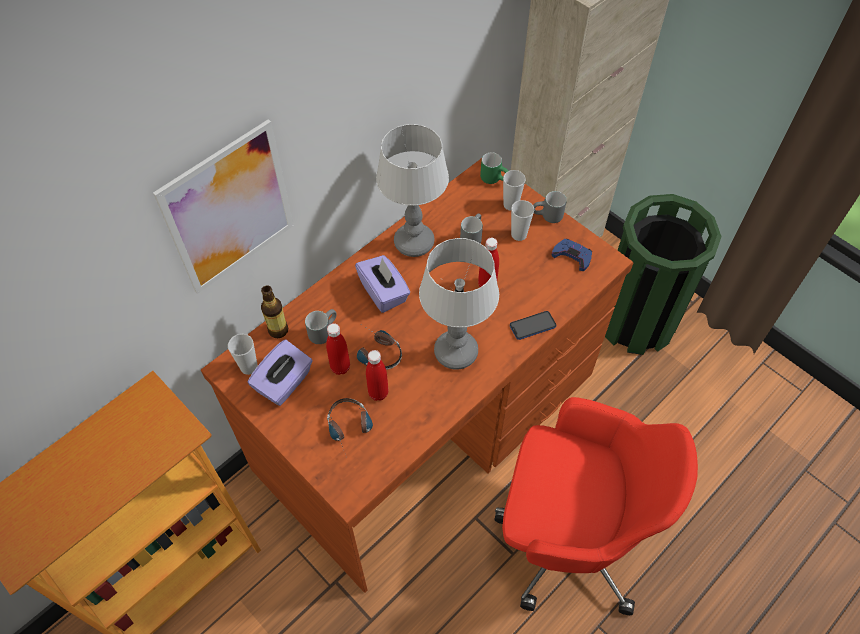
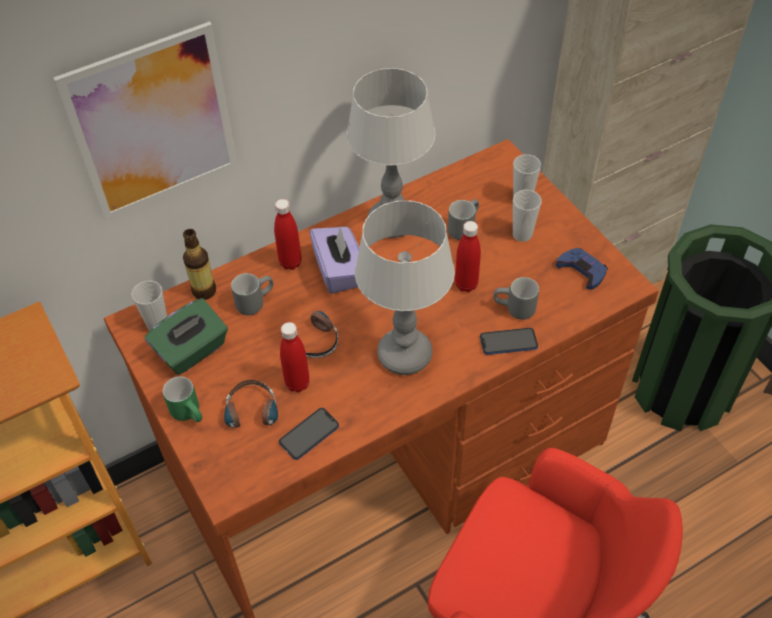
camera: 15 degrees right, 5 degrees down
purple tissue box [248,339,313,406] -> green tissue box [145,298,228,375]
red bottle [326,323,350,375] -> red bottle moved to [274,199,302,270]
green mug [480,152,509,184] -> green mug moved to [163,376,202,422]
grey mug [533,191,567,223] -> grey mug moved to [493,277,539,320]
none -> phone [279,408,339,460]

